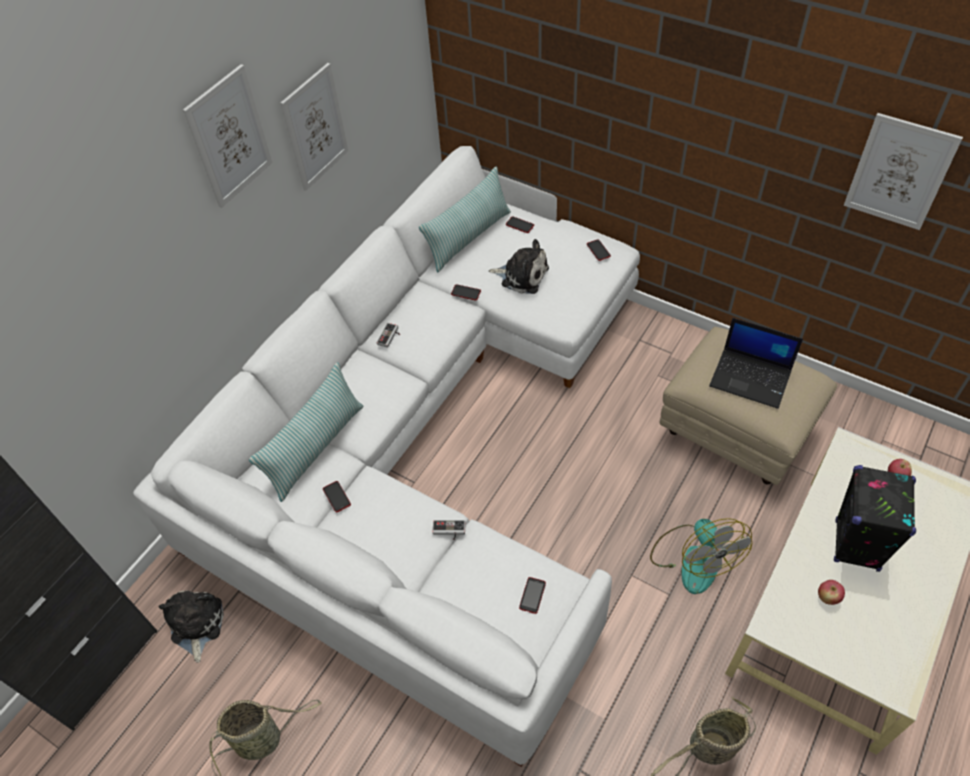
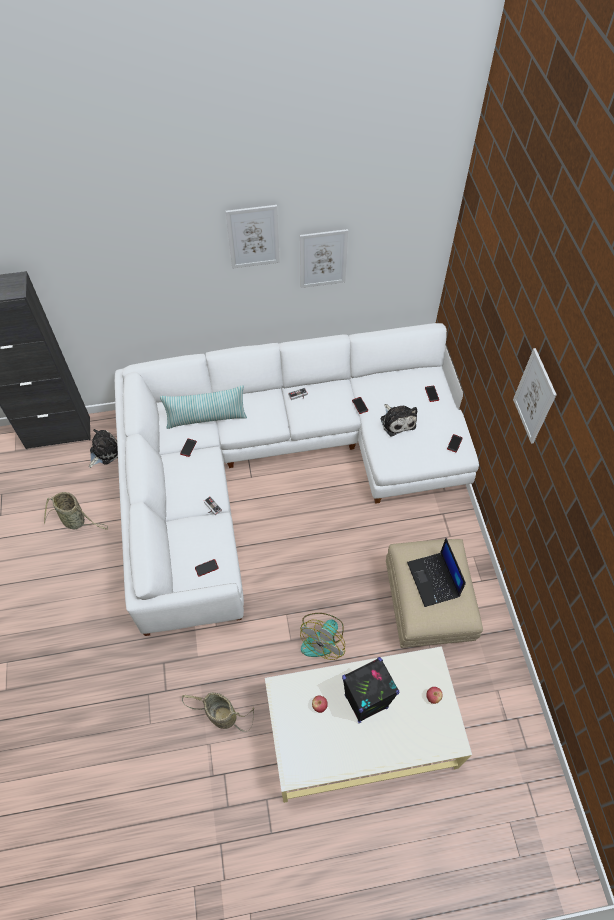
camera: 45 degrees right, 5 degrees up
pillow [419,166,511,272] -> none
picture [844,113,963,230] -> picture moved to [513,348,557,444]

